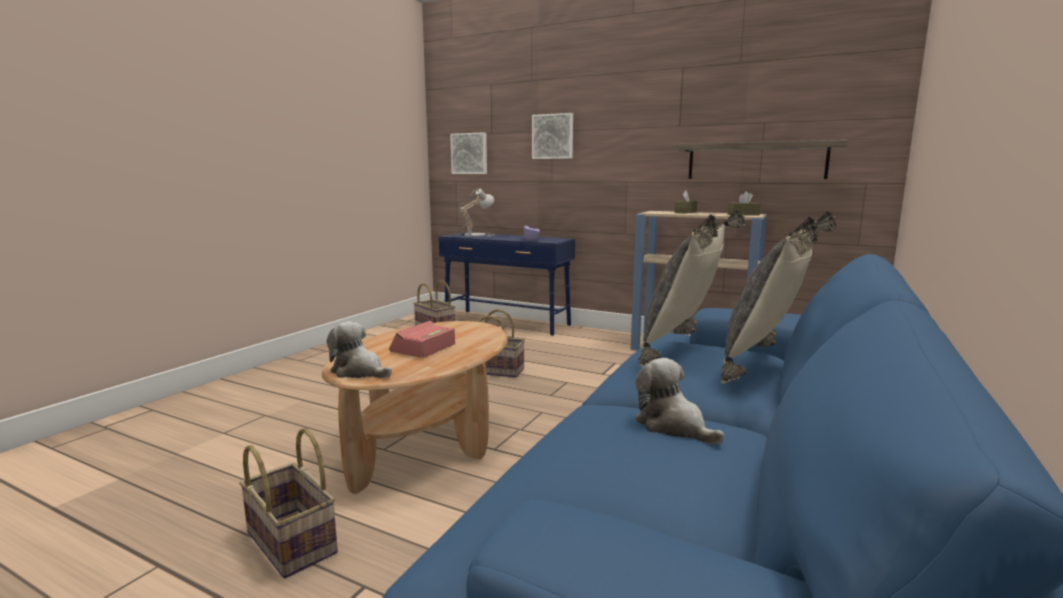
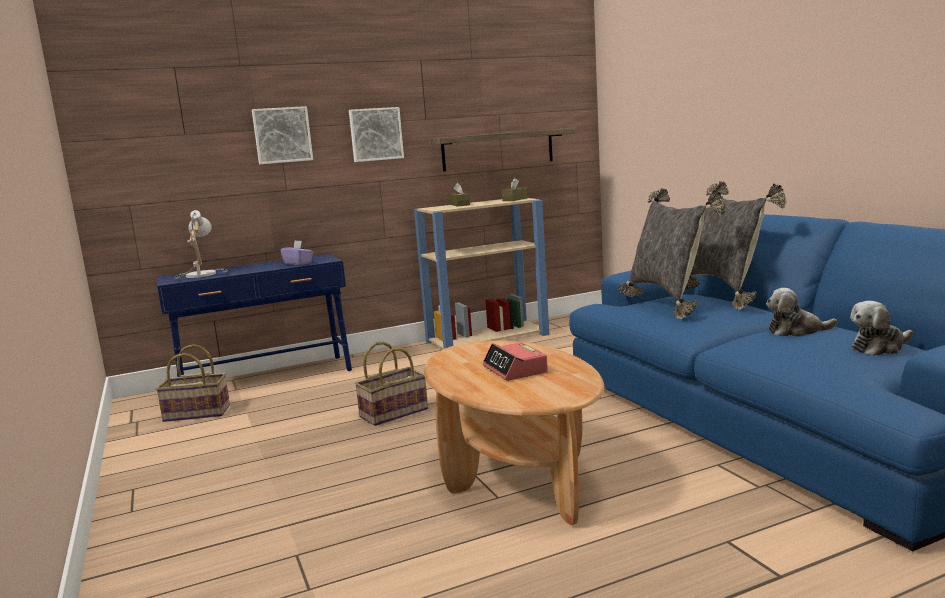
camera: 50 degrees left, 0 degrees up
basket [239,428,338,578] -> none
plush toy [327,321,392,378] -> plush toy moved to [850,301,913,356]
picture [450,132,487,174] -> picture moved to [349,107,404,162]

